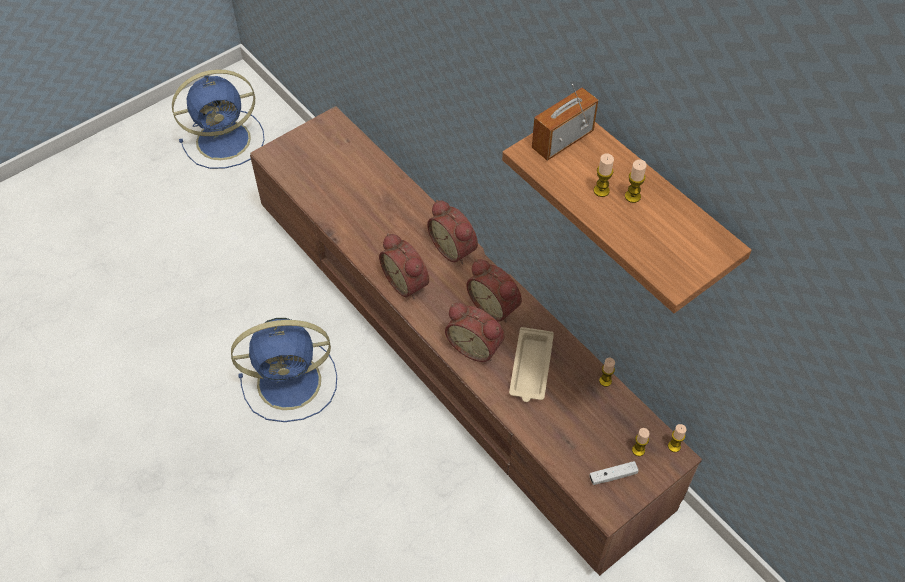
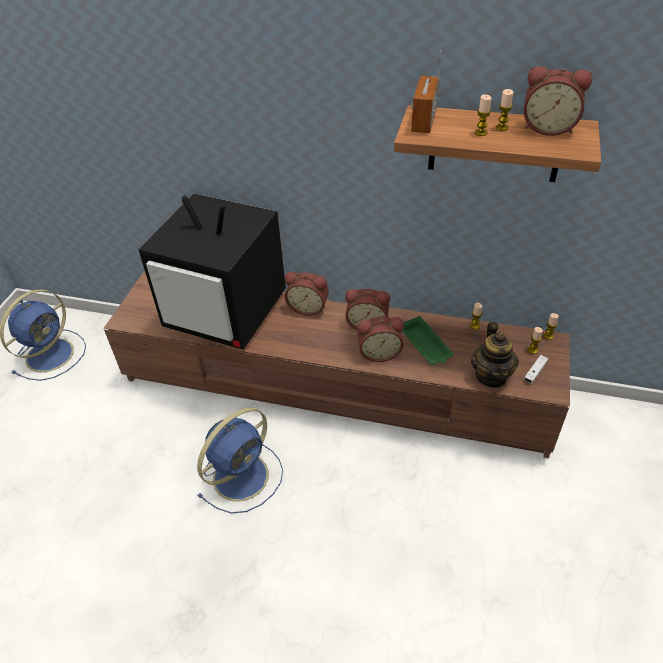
camera: 35 degrees left, 10 degrees down
alarm clock [379,233,429,299] -> alarm clock moved to [524,66,592,136]
beige tray [509,327,554,402] -> green tray [402,316,454,365]
none -> television [138,194,286,350]
none -> teapot [471,322,519,388]

